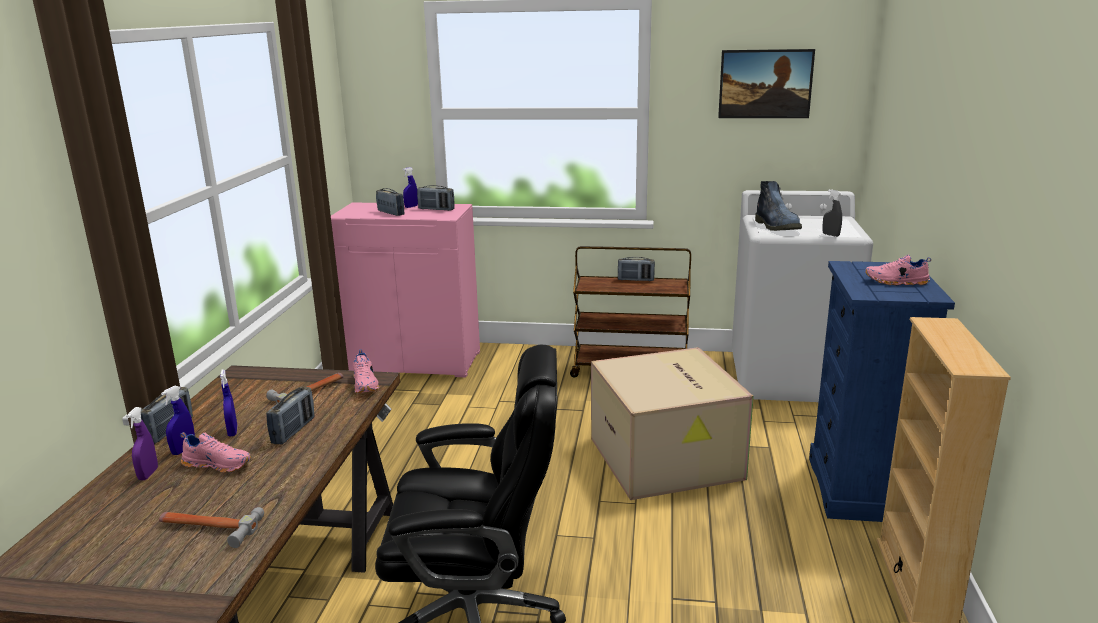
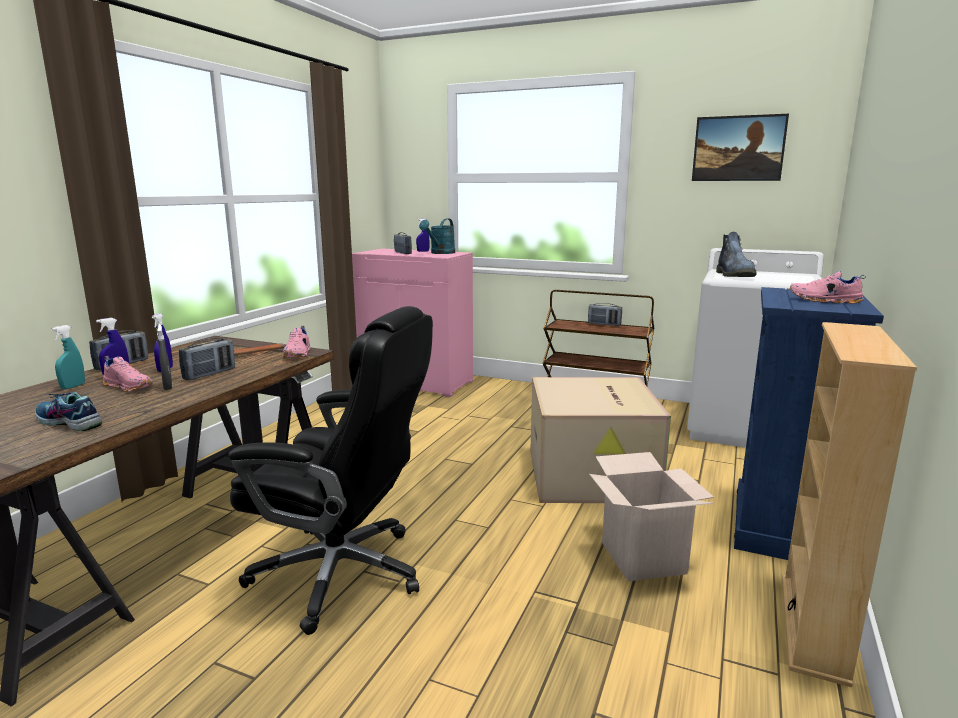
camera: 15 degrees right, 5 degrees down
purple spray bottle [126,407,158,480] -> turquoise spray bottle [51,325,85,389]
hammer [159,507,264,548] -> shoe [35,392,102,431]
radio [417,185,454,211] -> turquoise watering can [419,218,455,254]
grey spray bottle [822,190,842,237] -> grey spray bottle moved to [157,324,172,390]
none -> cardboard box [589,452,714,581]

